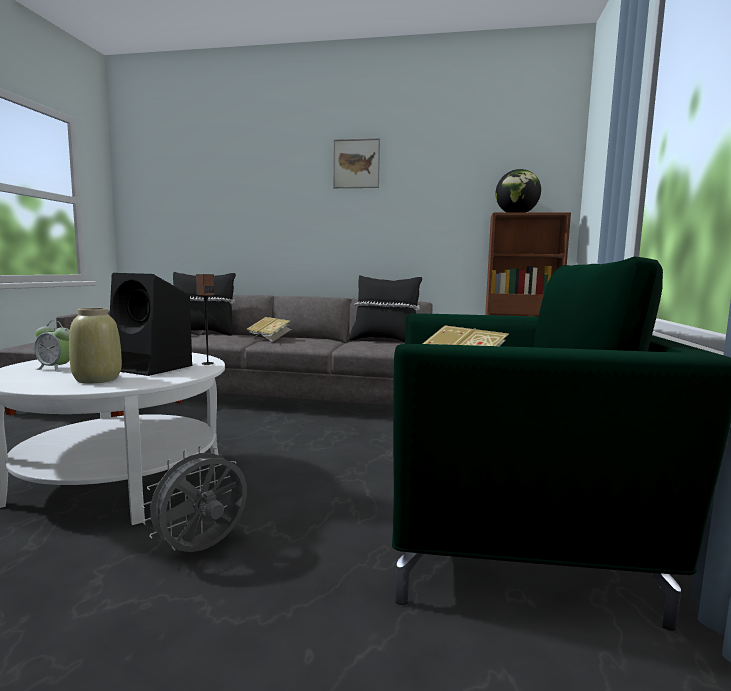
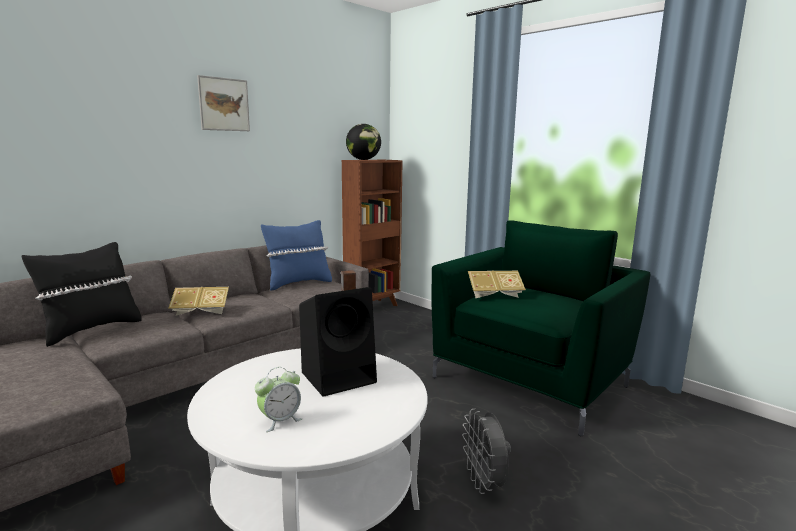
camera: 55 degrees left, 5 degrees up
beige vase [69,308,122,383] -> none
black pillow [349,275,422,343] -> blue pillow [261,220,332,291]

